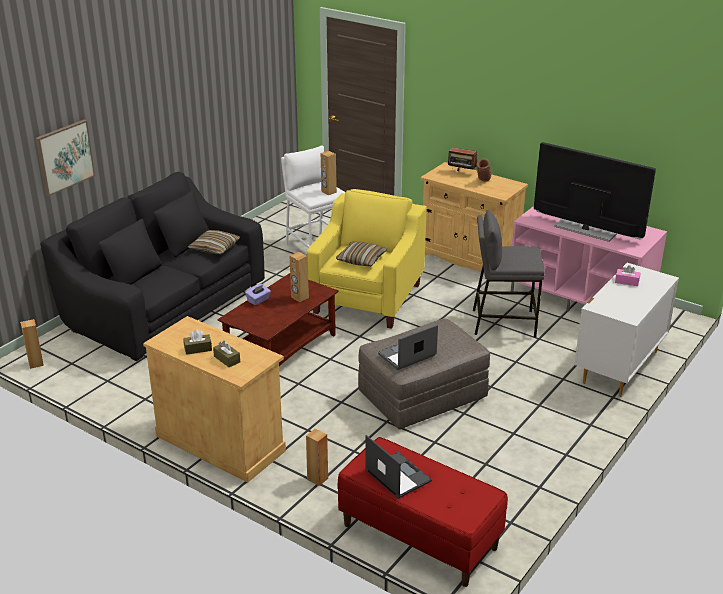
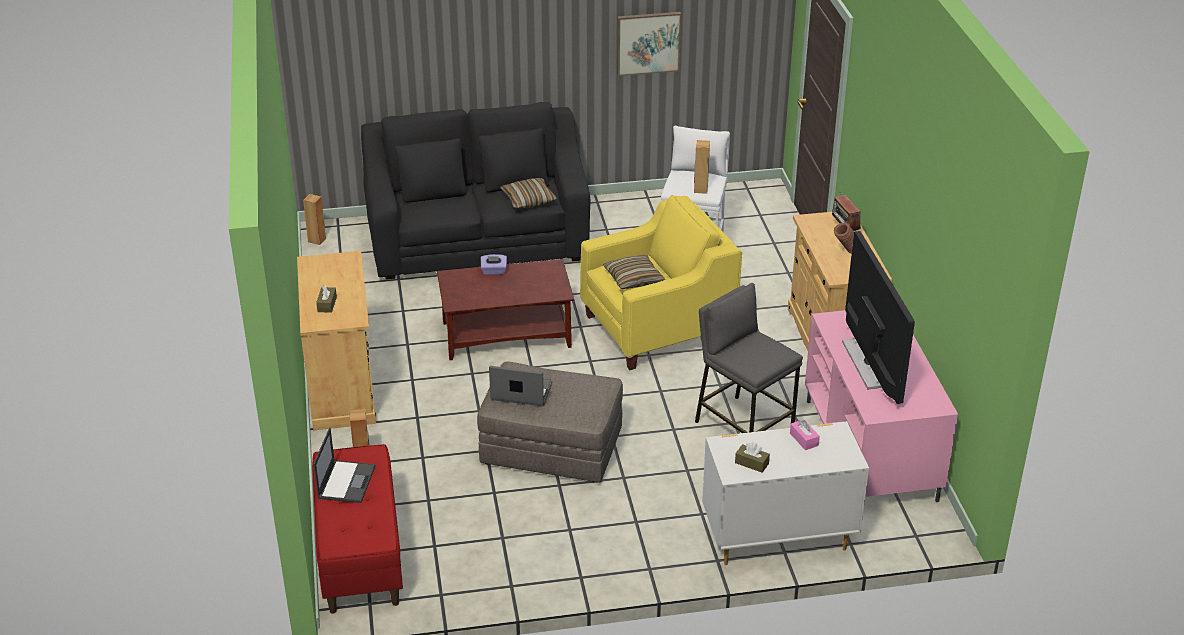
camera: 45 degrees right, 5 degrees up
picture [35,120,95,196] -> picture moved to [617,12,682,76]
brown tissue box [183,330,212,355] -> brown tissue box moved to [735,443,770,473]
brown speaker [289,252,309,302] -> none

